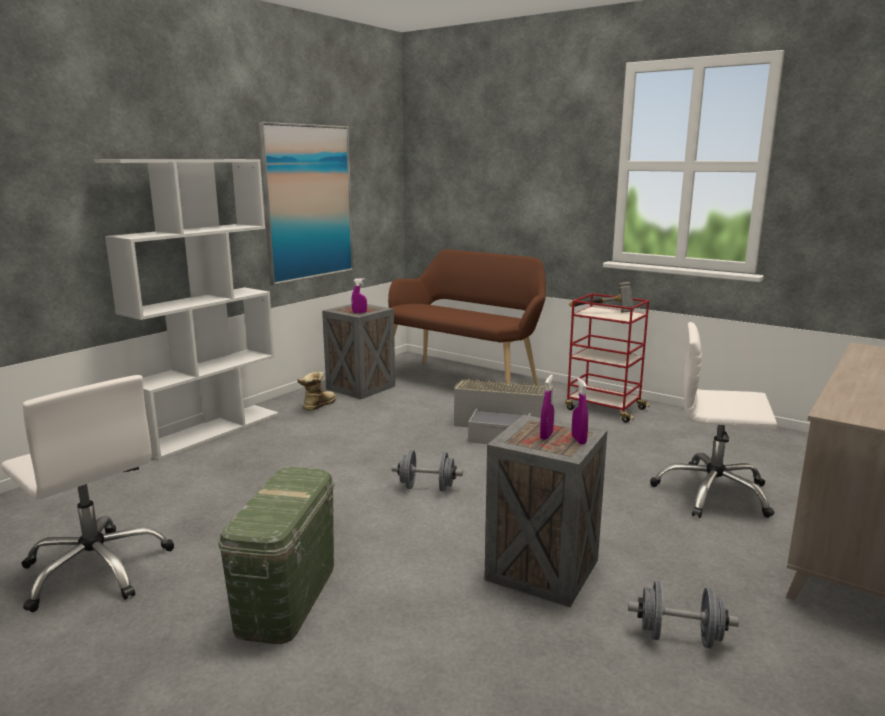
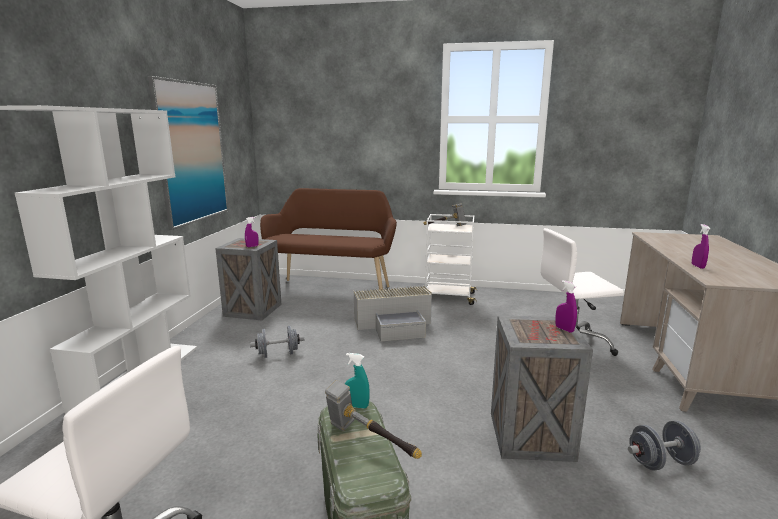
camera: 25 degrees left, 0 degrees up
boot [297,372,336,410] -> none
grey dumbbell [392,450,463,491] -> grey dumbbell moved to [250,326,304,358]
purple spray bottle [540,375,554,440] -> purple spray bottle moved to [692,224,710,269]
red cart [565,293,650,423] -> white cart [425,214,477,305]
none -> hammer [325,380,422,459]
none -> turquoise spray bottle [345,353,370,409]

